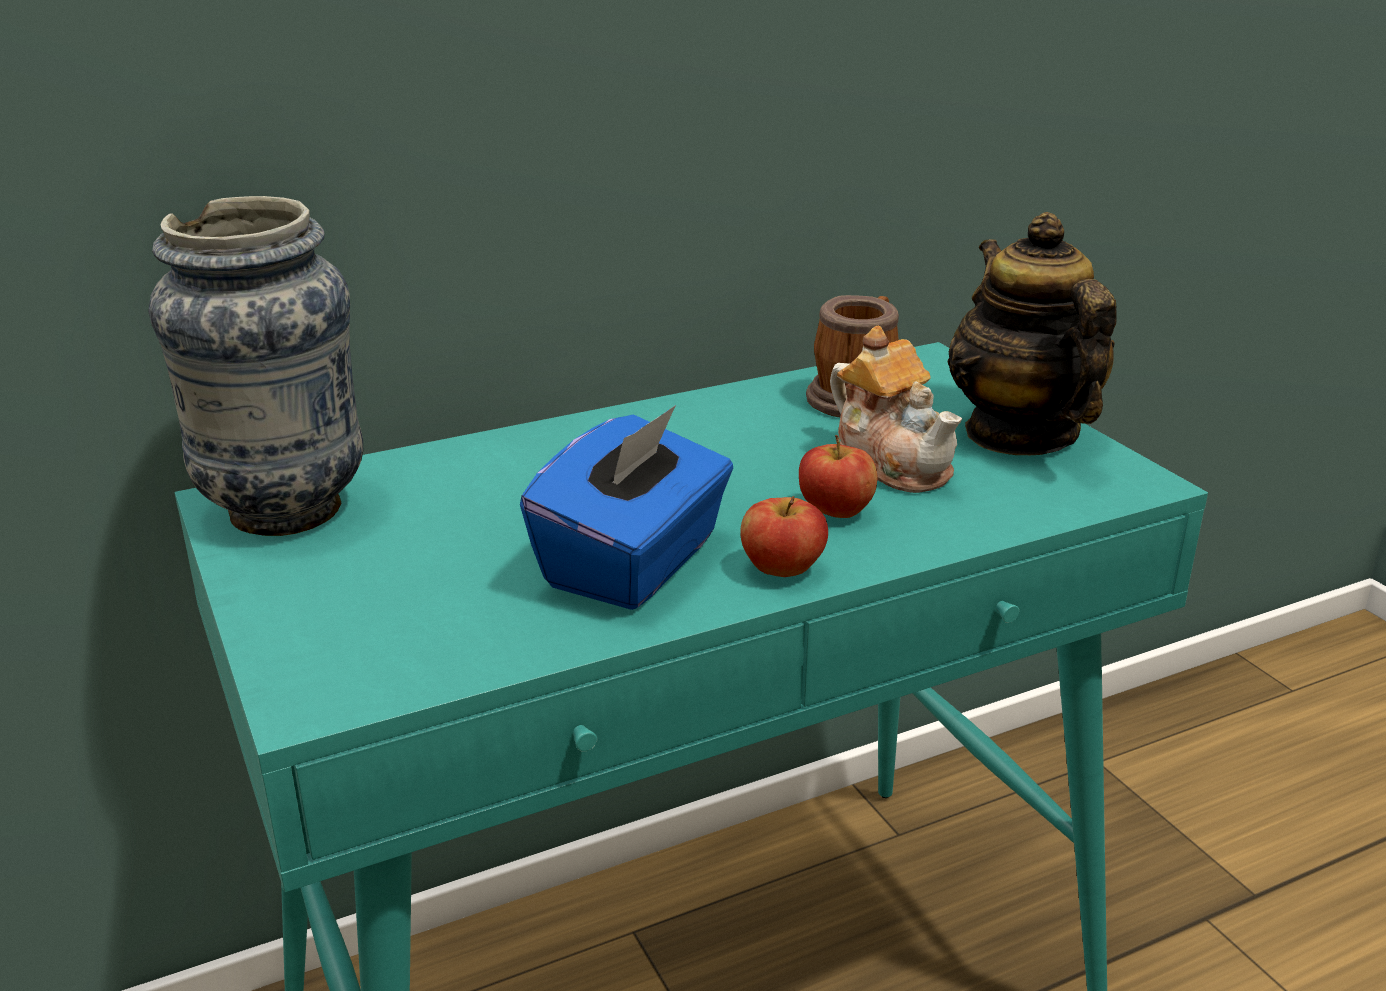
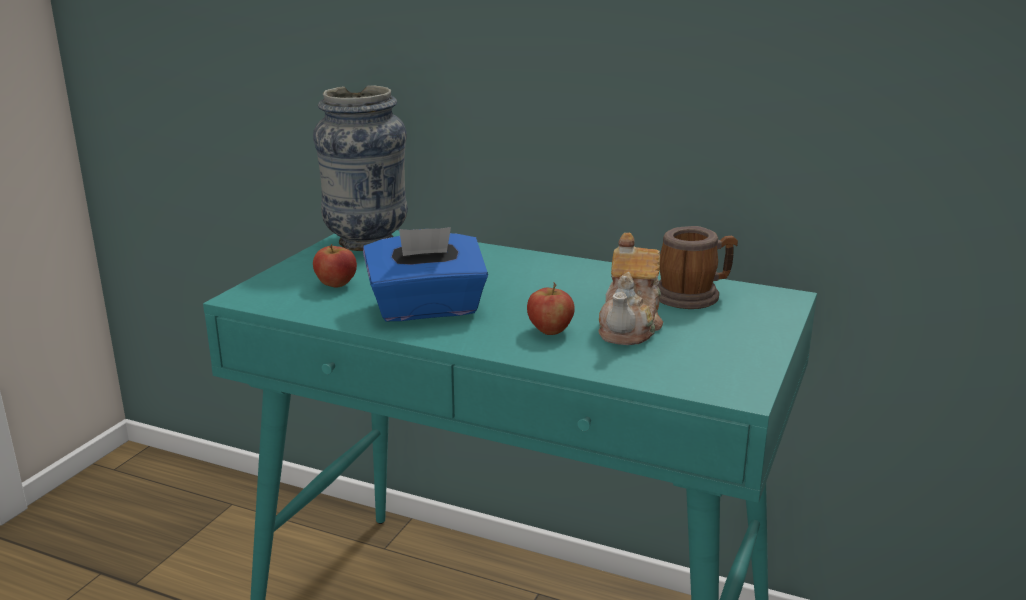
camera: 50 degrees right, 5 degrees down
apple [740,496,828,577] -> apple moved to [313,244,357,288]
teapot [947,212,1117,455] -> none

